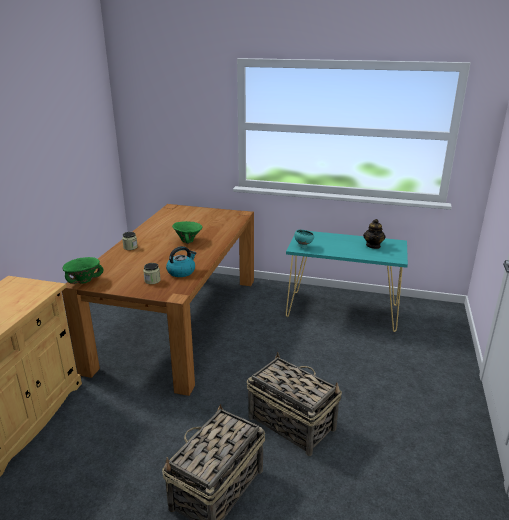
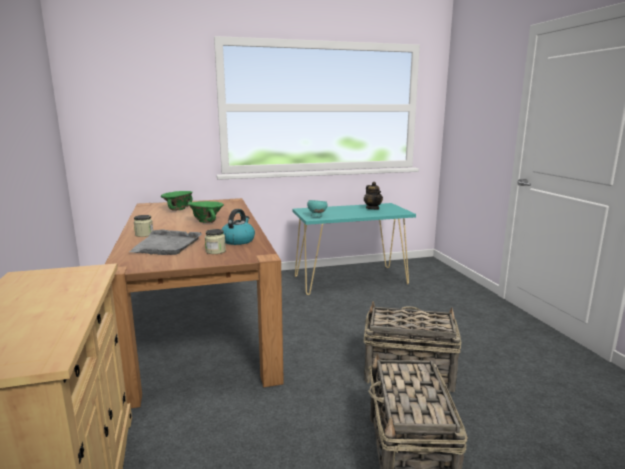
camera: 30 degrees left, 10 degrees down
green bowl [62,257,103,284] -> green bowl moved to [161,191,193,211]
none -> grey tray [129,229,202,255]

